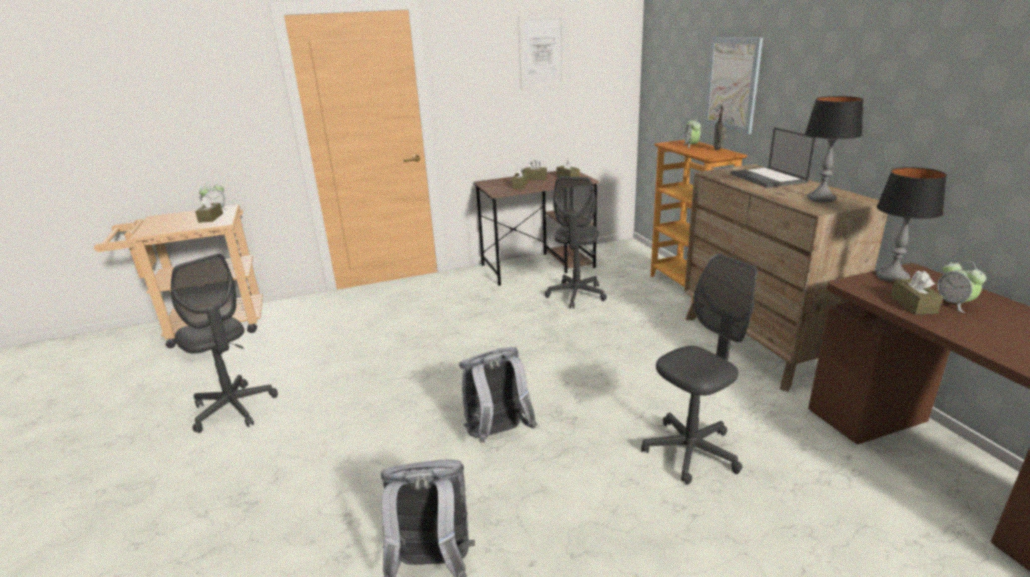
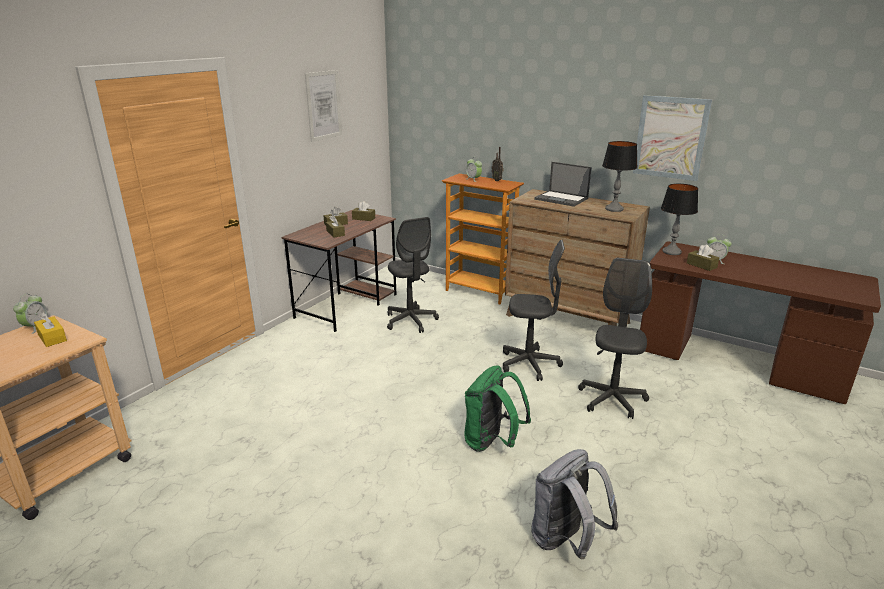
camera: 40 degrees left, 0 degrees up
grey office chair [171,254,278,433] -> grey office chair moved to [503,240,565,381]
brown tissue box [195,196,223,223] -> yellow tissue box [34,312,67,347]
grey backpack [459,347,537,443] -> green backpack [465,365,531,452]
picture [704,37,763,134] -> picture moved to [633,95,712,181]

